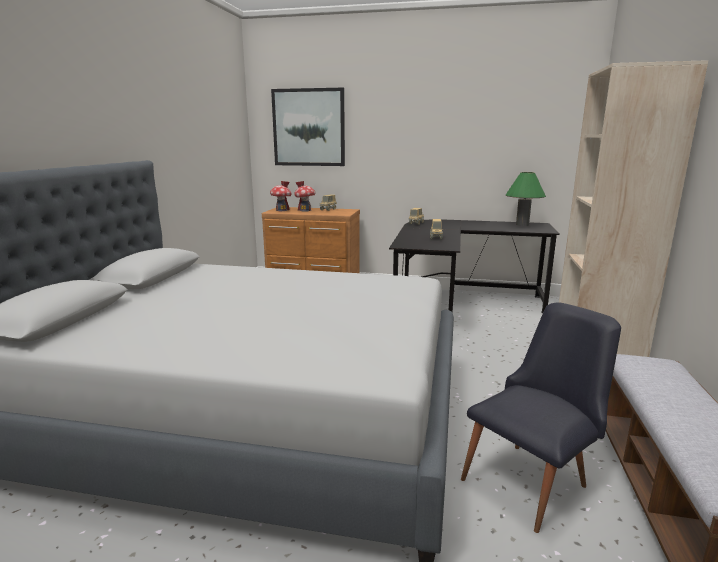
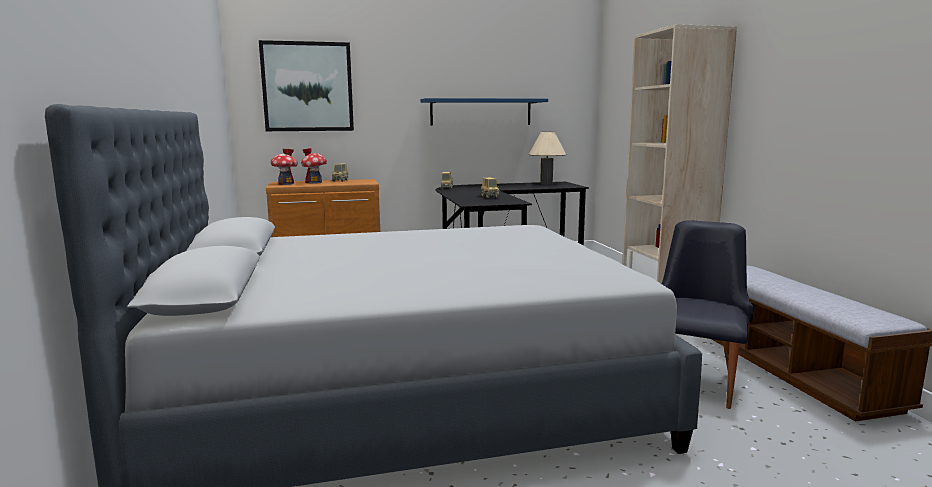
camera: 25 degrees left, 5 degrees down
green table lamp [506,172,546,226] -> beige table lamp [528,131,566,185]
none -> blue shelf [421,98,548,125]

